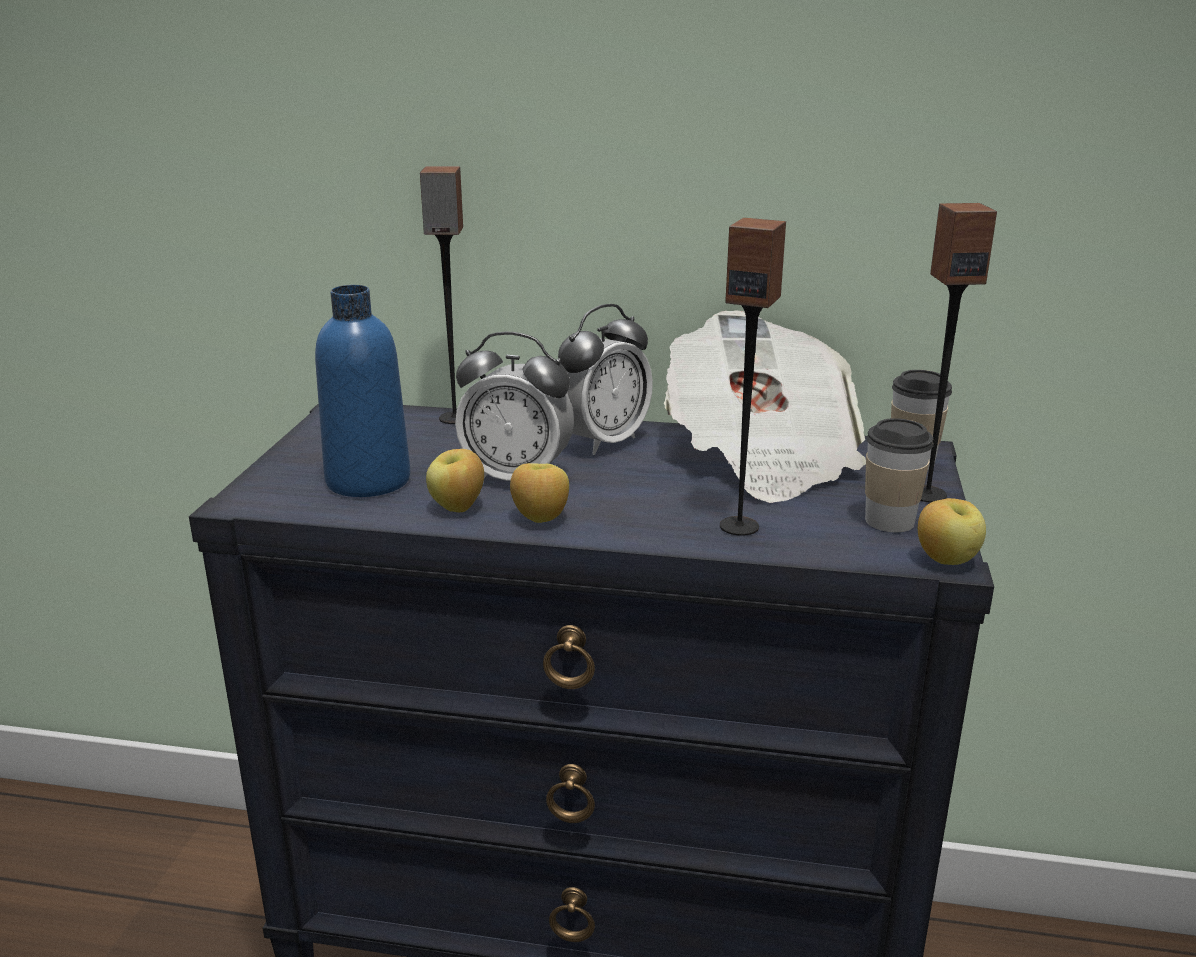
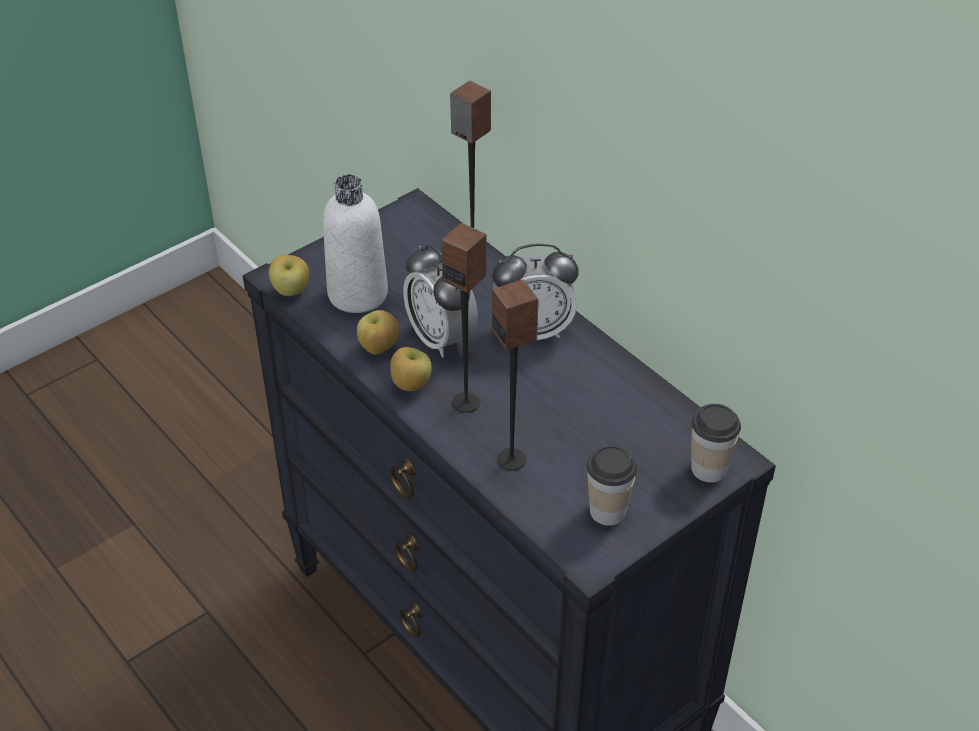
camera: 40 degrees right, 20 degrees up
blue bottle [315,285,410,497] -> white bottle [323,174,388,313]
newspaper [663,310,866,503] -> none
apple [918,498,986,565] -> apple moved to [269,254,309,296]
speaker [921,203,997,503] -> speaker moved to [441,223,487,413]

